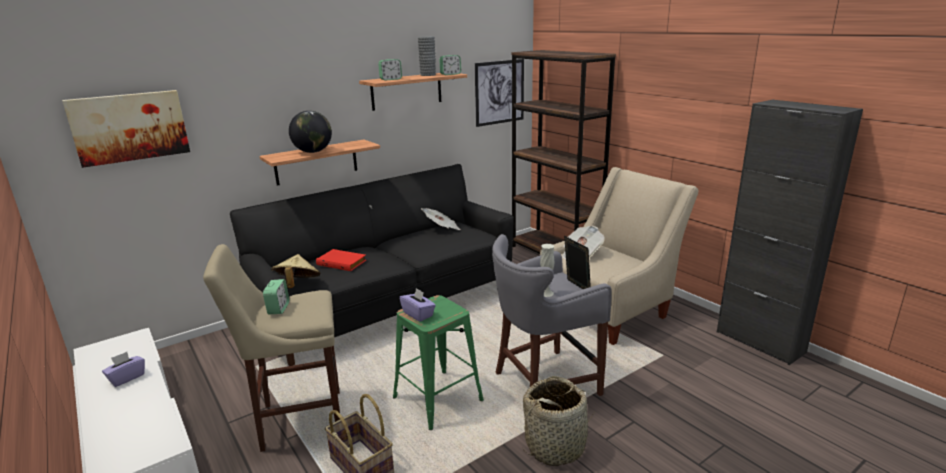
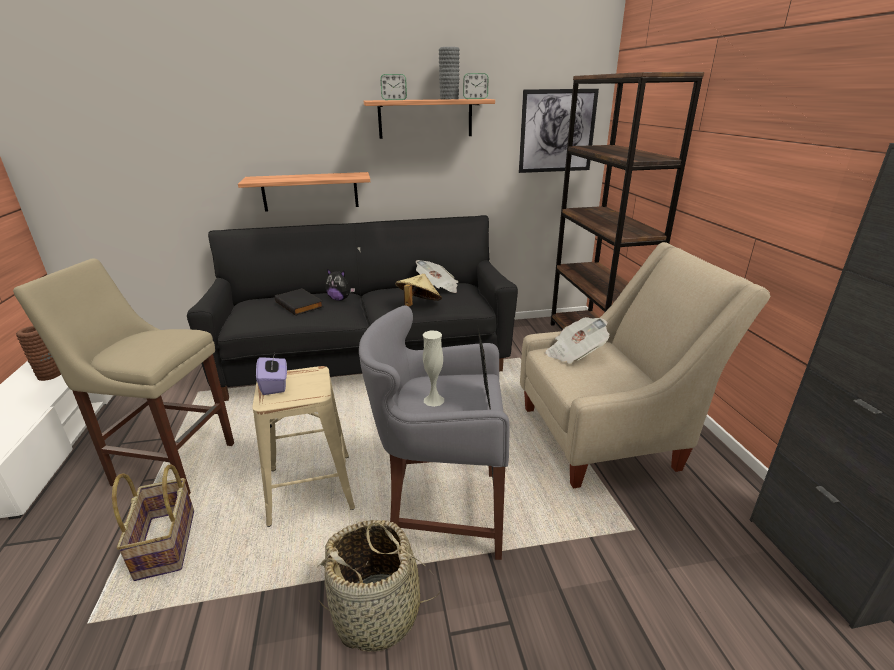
camera: 25 degrees right, 5 degrees up
picture [62,90,190,168] -> none
purple tissue box [102,352,145,387] -> brown vase [16,326,61,381]
alarm clock [263,279,289,314] -> none
beige hat [271,254,320,288] -> beige hat moved to [395,274,442,306]
globe [289,111,332,153] -> none
red book [316,249,366,271] -> black book [275,288,324,316]
green stool [393,295,484,430] -> beige stool [252,366,355,527]
none -> plush toy [326,269,355,301]

